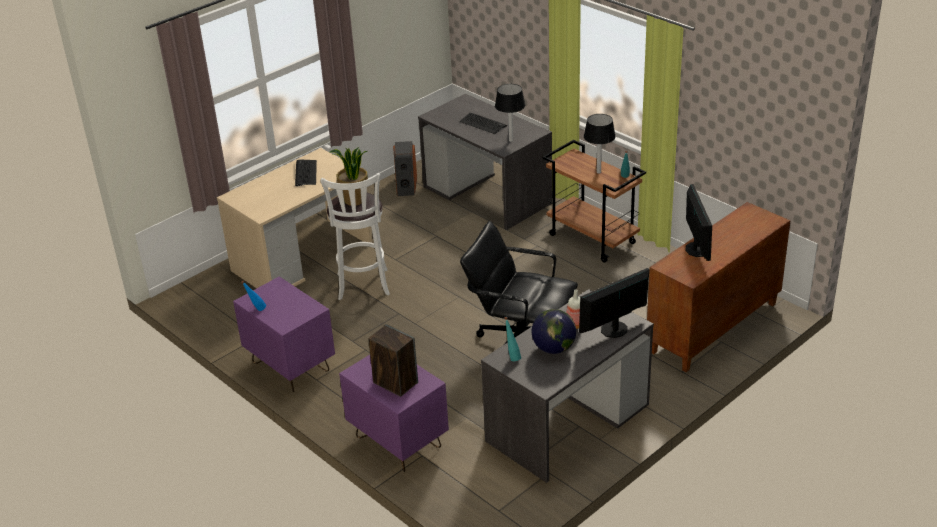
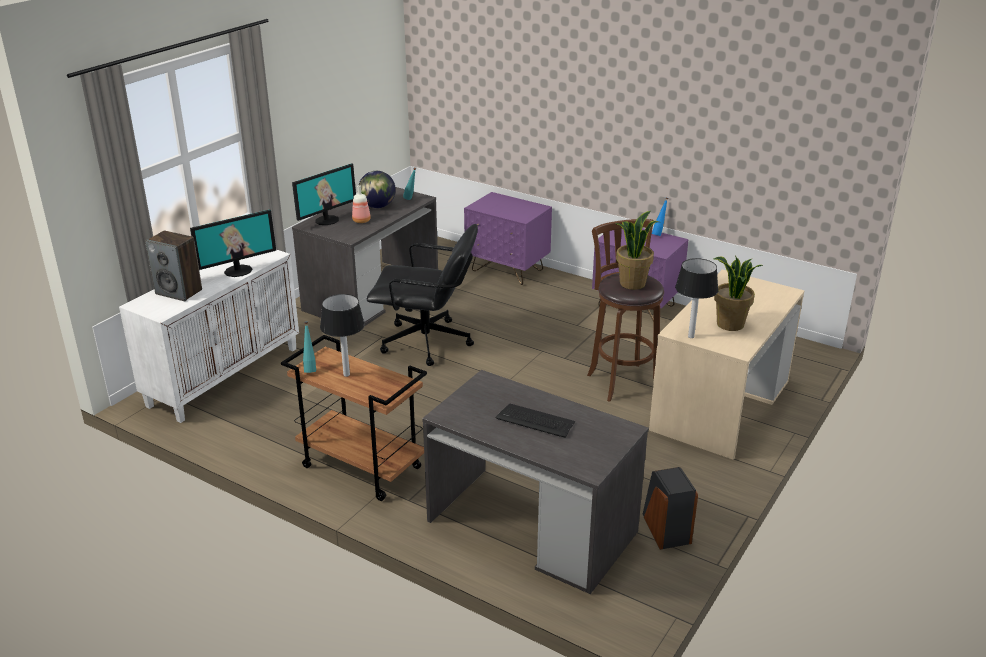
camera: 165 degrees right, 5 degrees down
keyboard [295,159,317,186] -> potted plant [714,256,763,331]
white stool [321,173,390,300] -> brown stool [587,219,664,402]
speaker [368,324,418,397] -> speaker moved to [145,230,202,301]
table lamp [495,84,525,142] -> table lamp moved to [675,258,718,338]
brown cabinet [647,202,790,372] -> white cabinet [119,250,299,423]
monitor [685,184,712,261] -> monitor turned 105 degrees counterclockwise [190,209,276,277]

